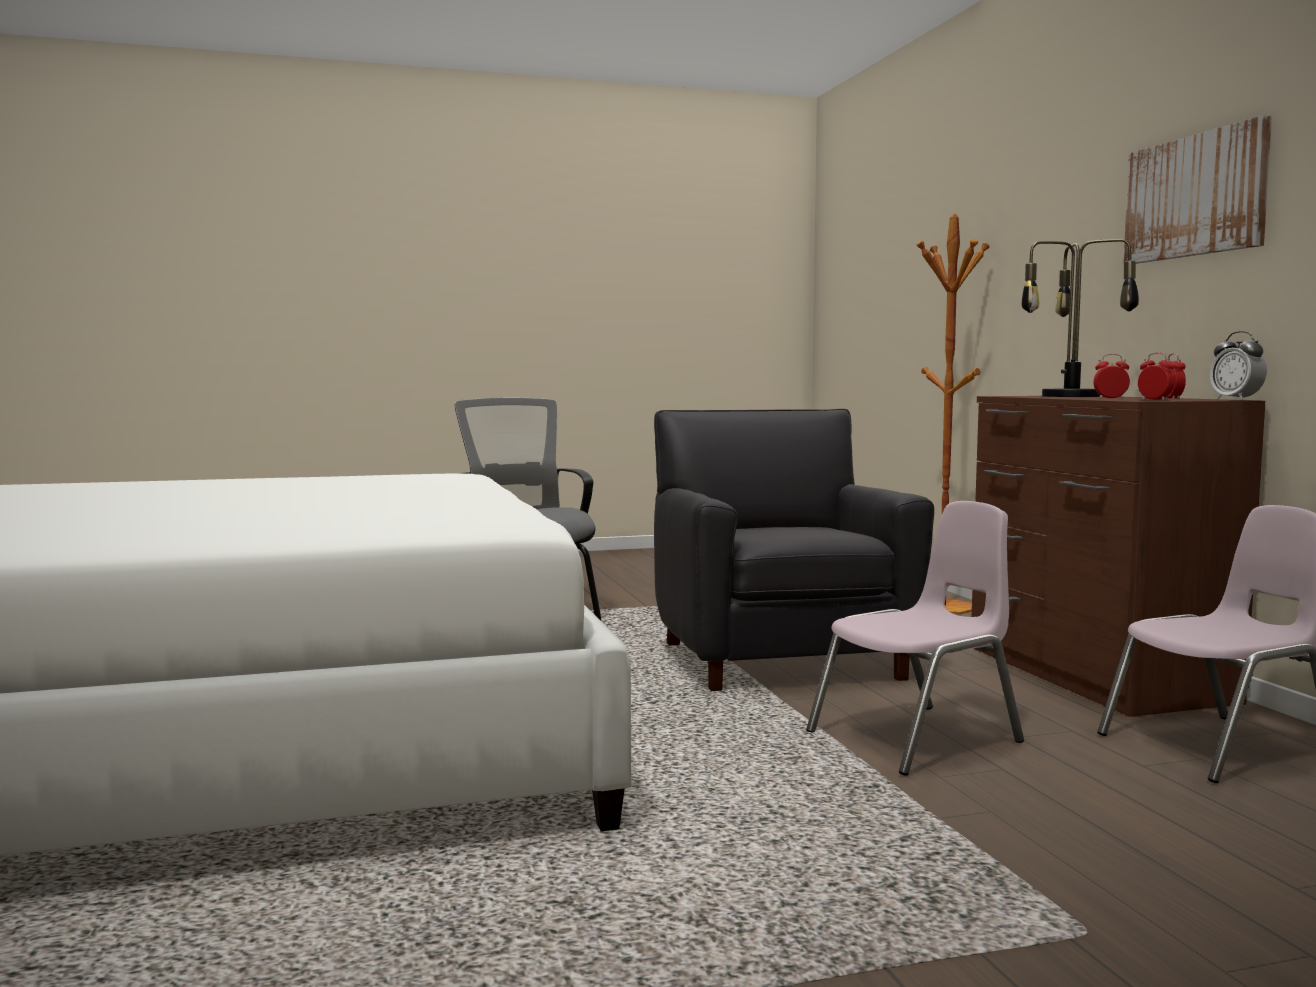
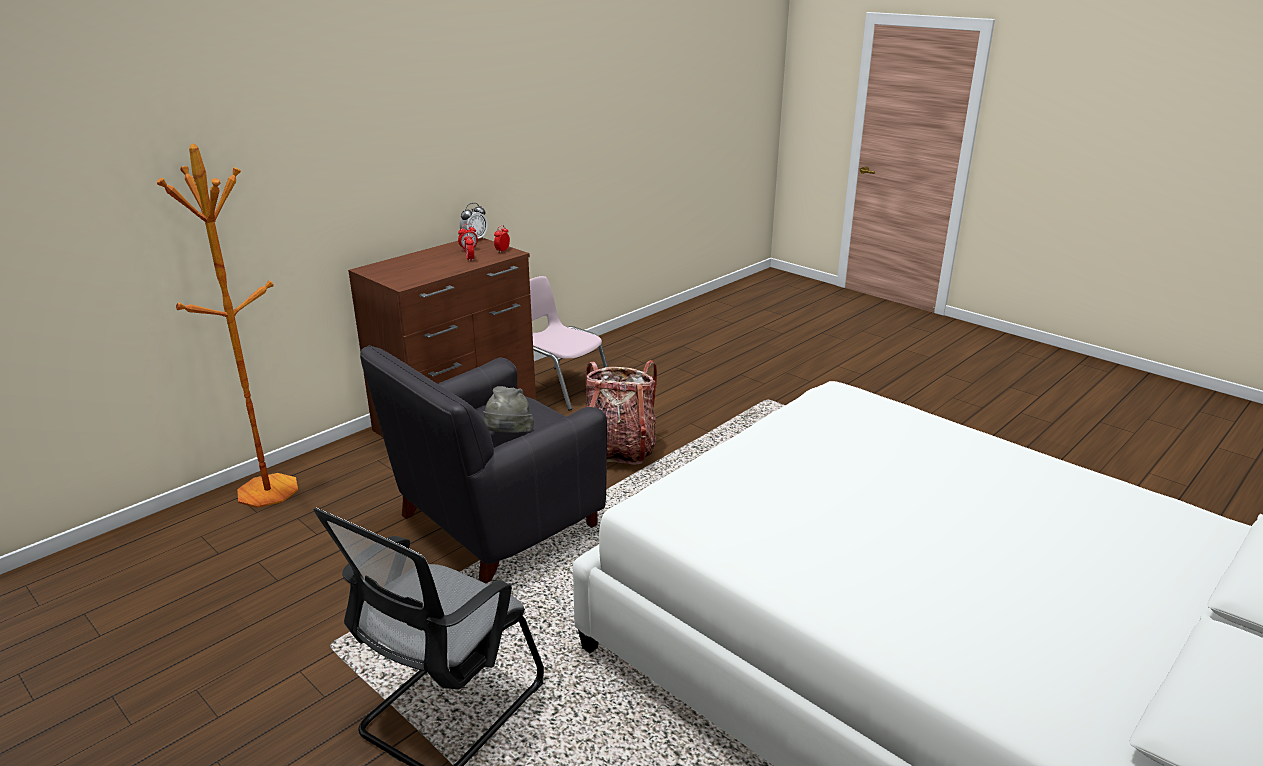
camera: 120 degrees left, 20 degrees up
pink chair [806,501,1024,776] -> backpack [585,360,657,465]
table lamp [1022,239,1139,397] -> none
picture [1124,115,1272,264] -> none
none -> grey hat [483,386,534,433]

